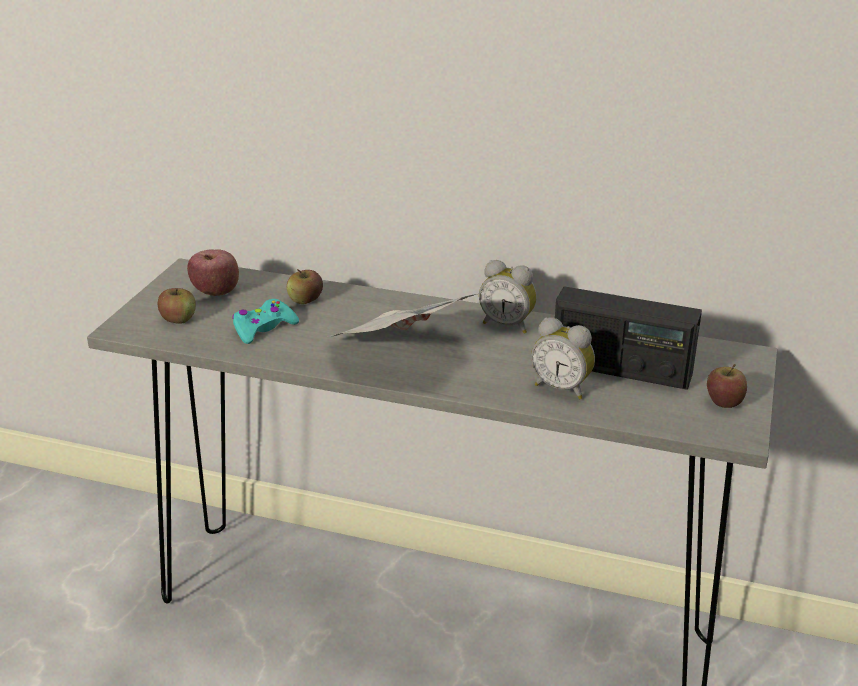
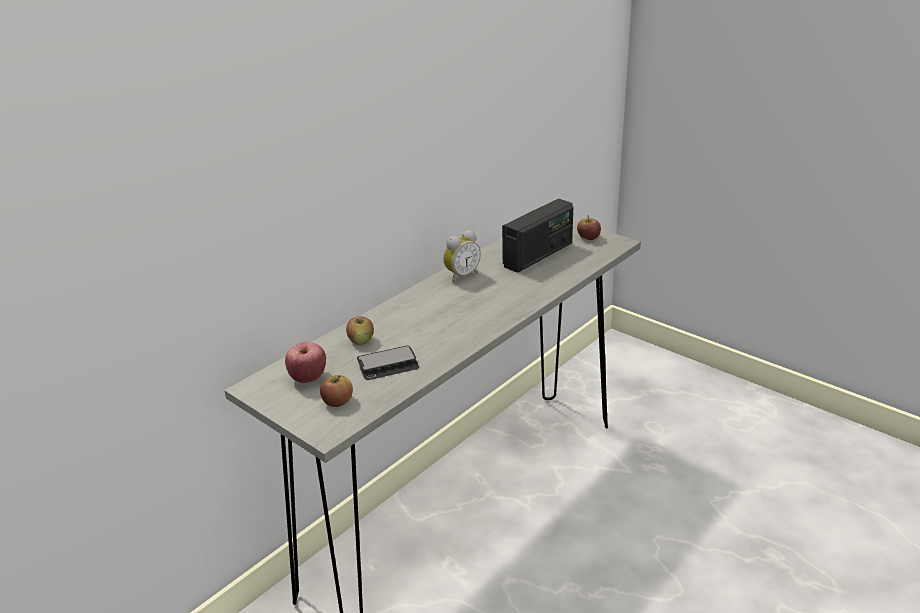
camera: 65 degrees left, 0 degrees up
turquoise game controller [232,299,299,344] -> phone [357,346,419,380]
newspaper [327,294,476,337] -> none
alarm clock [531,317,595,399] -> none

